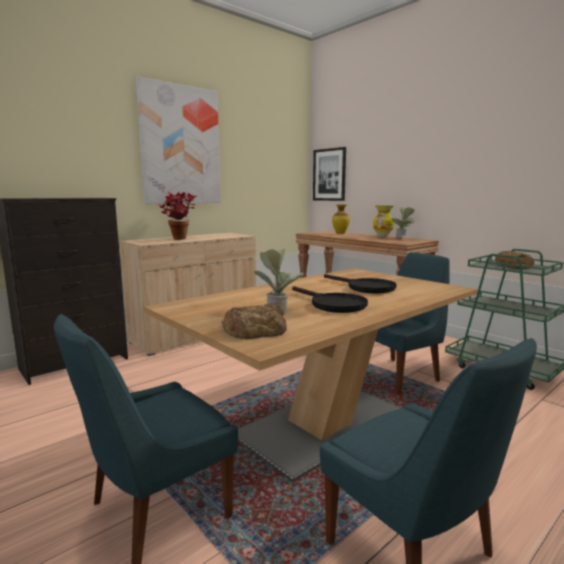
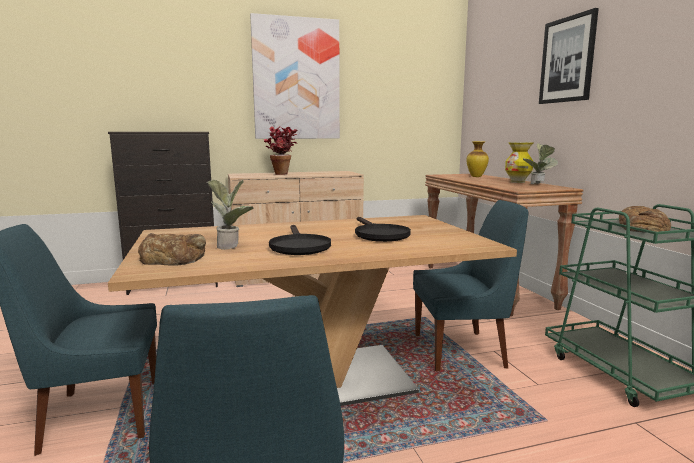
camera: 25 degrees right, 0 degrees up
picture [313,147,346,201] -> picture moved to [539,8,599,104]

